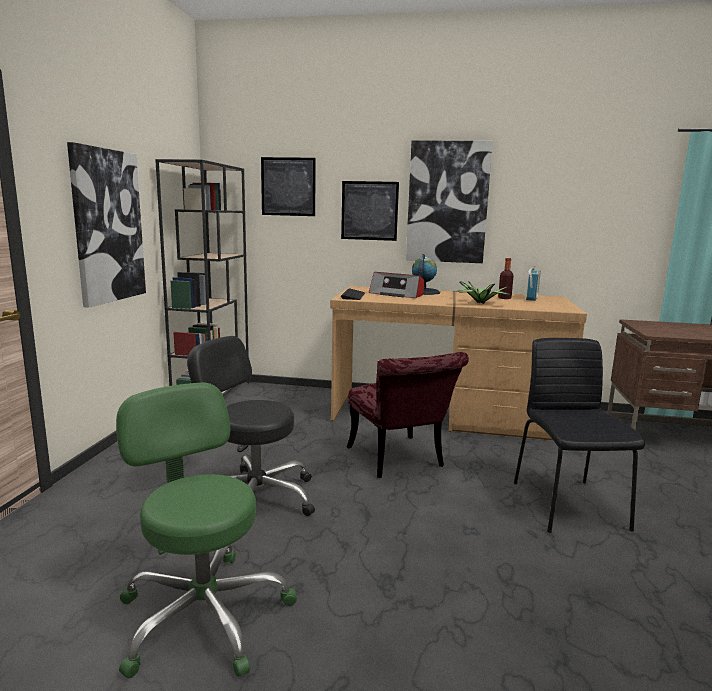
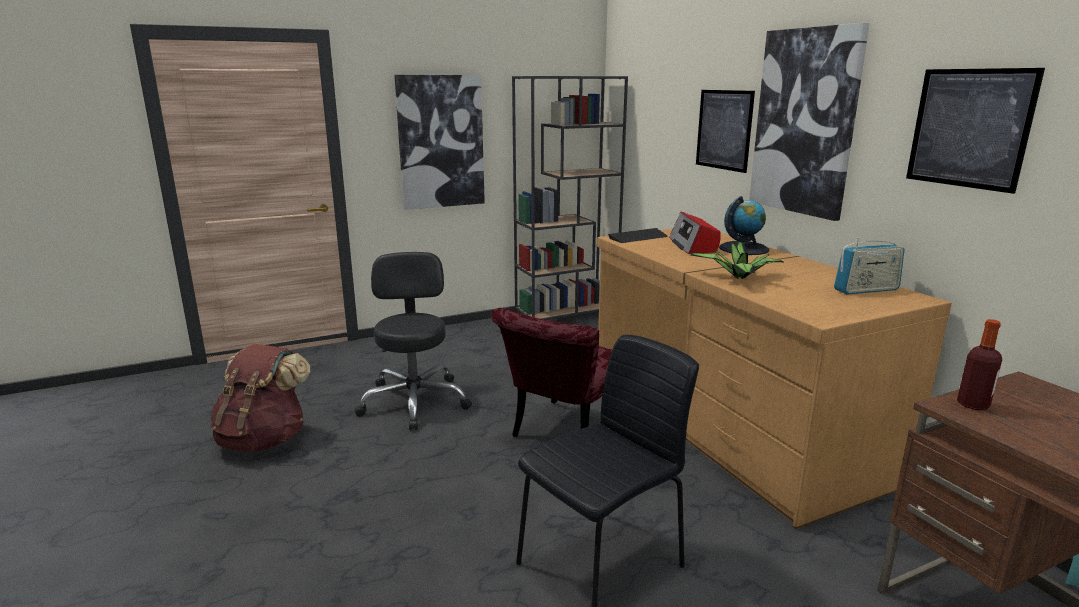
camera: 55 degrees right, 5 degrees up
green office chair [116,382,297,678] -> brown backpack [210,344,310,452]
picture [261,157,316,216] -> picture moved to [906,68,1045,194]
bottle [498,258,514,299] -> bottle moved to [957,319,1002,410]

